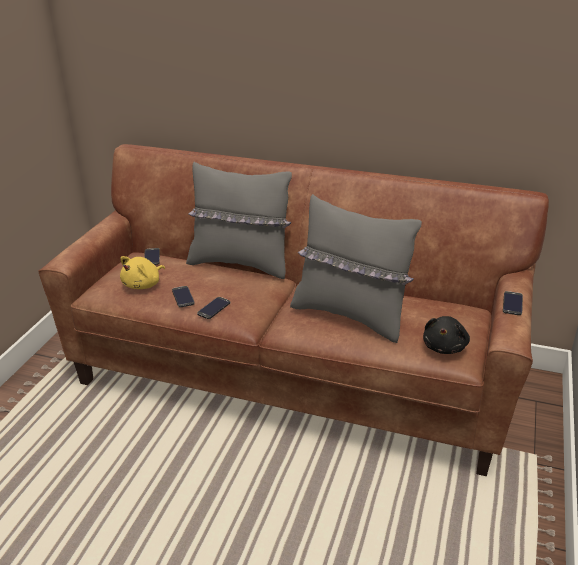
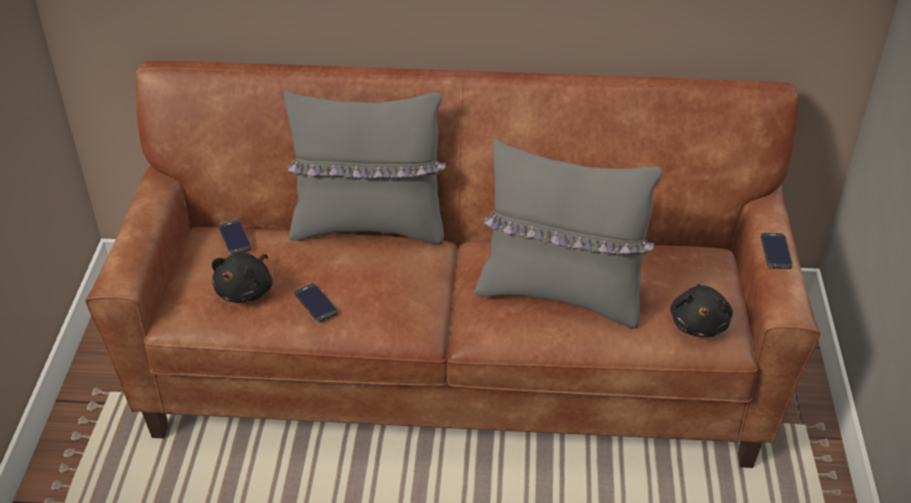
camera: 15 degrees left, 10 degrees up
yellow plush toy [120,256,165,289] -> black plush toy [212,253,273,303]
phone [197,297,230,319] -> none

